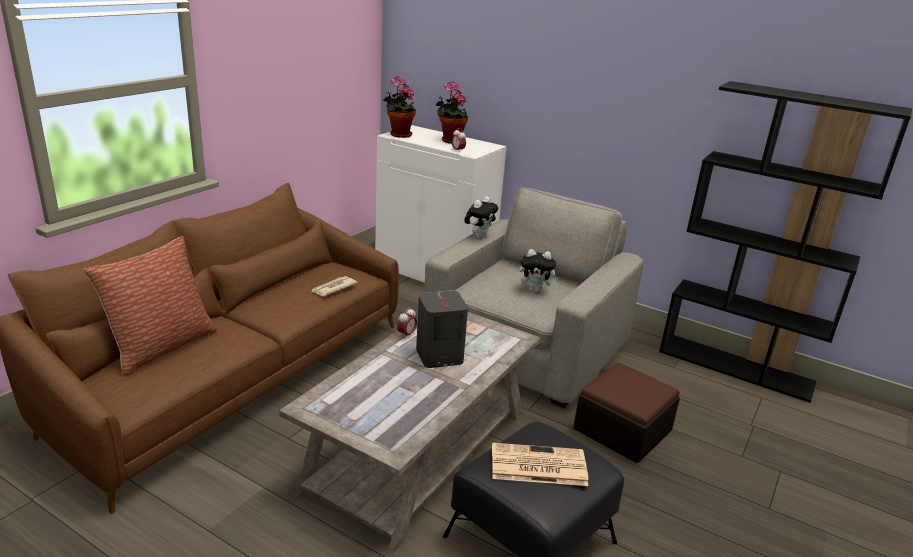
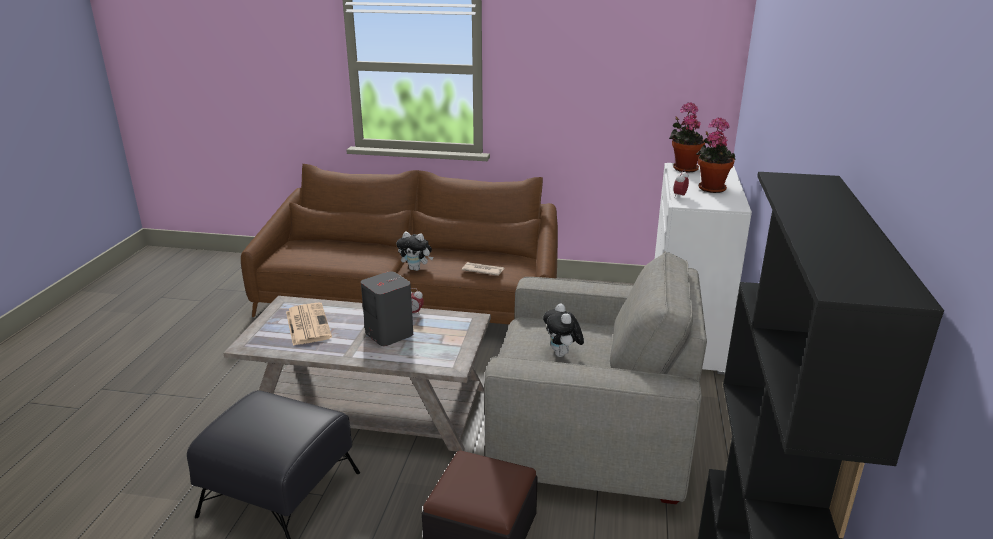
camera: 70 degrees right, 0 degrees up
pillow [84,236,217,376] -> none
plush toy [464,197,498,238] -> plush toy moved to [396,231,433,271]
newspaper [492,443,588,486] -> newspaper moved to [286,303,332,346]

